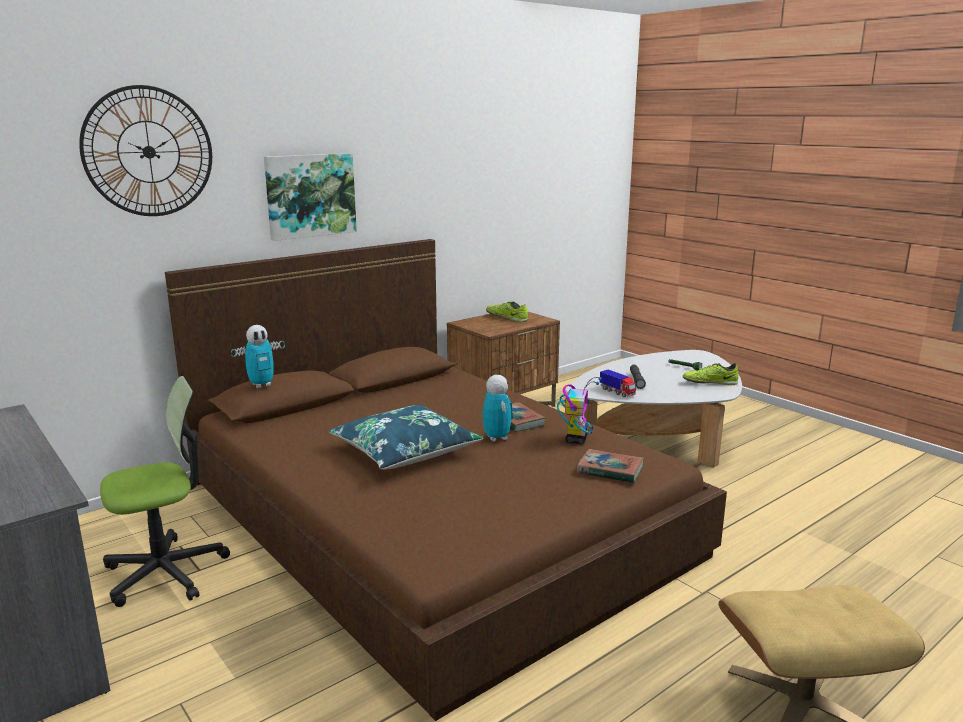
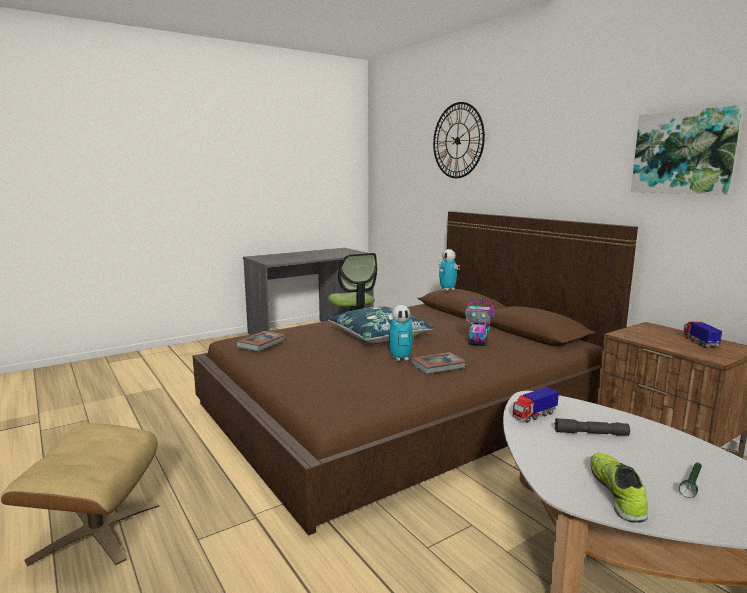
camera: 95 degrees right, 5 degrees down
picture [264,153,357,241] -> picture moved to [631,105,743,195]
shoe [486,302,528,322] -> toy truck [684,322,722,348]
toy robot [557,377,602,444] -> toy robot moved to [465,297,495,346]
book [577,449,644,483] -> book moved to [236,331,285,352]

